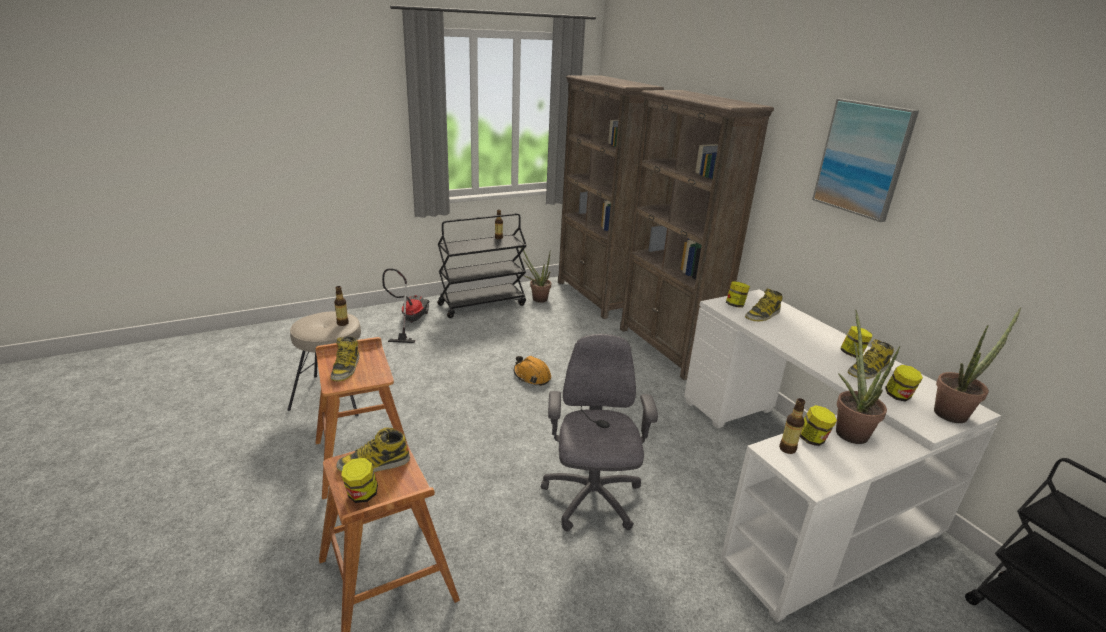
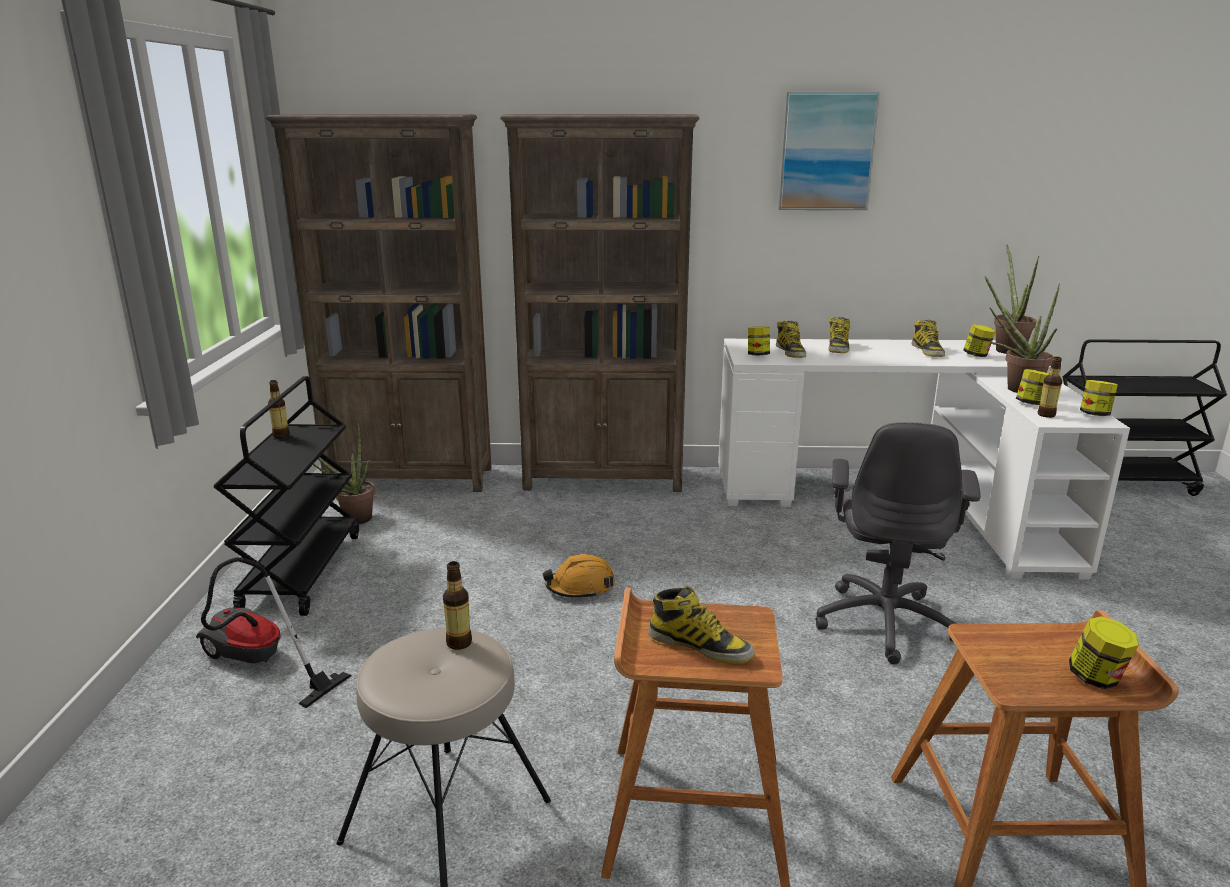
camera: 60 degrees left, 5 degrees down
boot [336,428,410,472] -> boot moved to [828,317,850,353]
grey office chair [541,334,658,531] -> grey office chair turned 105 degrees counterclockwise [816,422,980,664]
jar [840,326,872,358] -> jar moved to [1080,380,1118,416]

